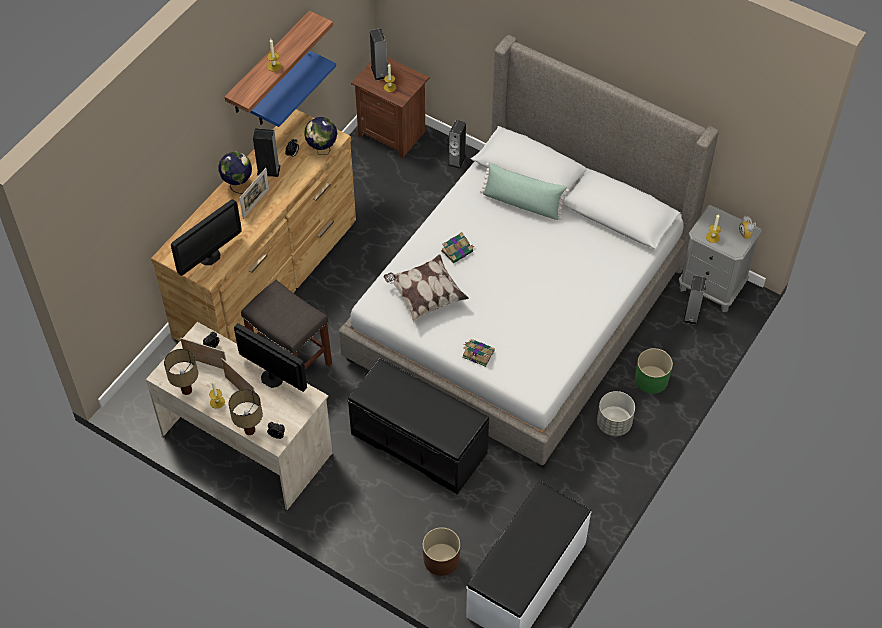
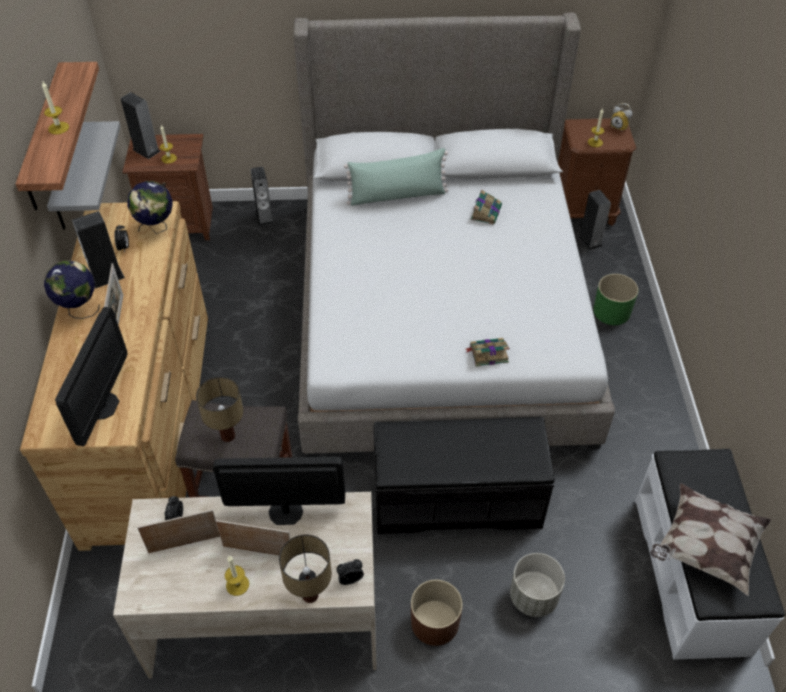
camera: 35 degrees left, 5 degrees down
table lamp [164,349,198,395] -> table lamp moved to [196,377,244,442]
blue shelf [250,50,336,127] -> grey shelf [47,121,120,230]
pillow [383,254,469,322] -> pillow moved to [650,483,771,596]
brown planter [423,527,460,576] -> brown planter moved to [411,580,463,646]
book [441,232,475,263] -> book moved to [471,190,502,224]
grey planter [597,391,635,436] -> grey planter moved to [510,553,565,617]
grey nightstand [679,205,762,312] -> brown nightstand [558,118,636,226]

